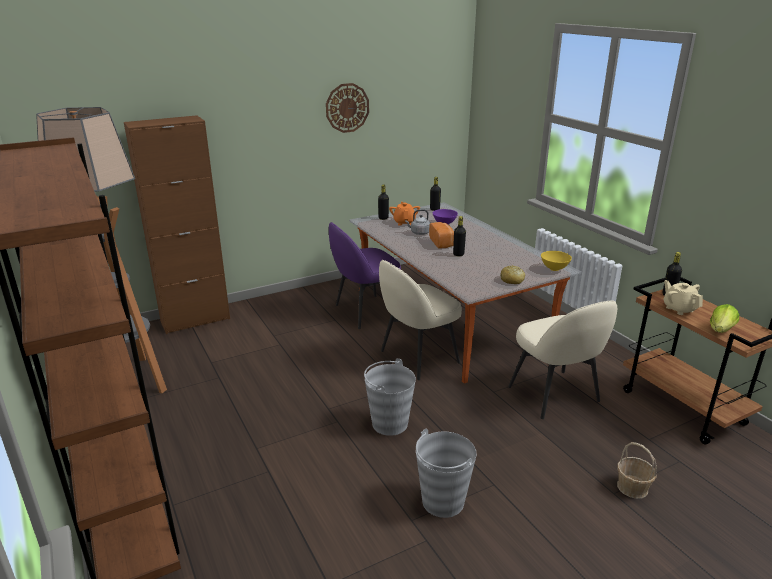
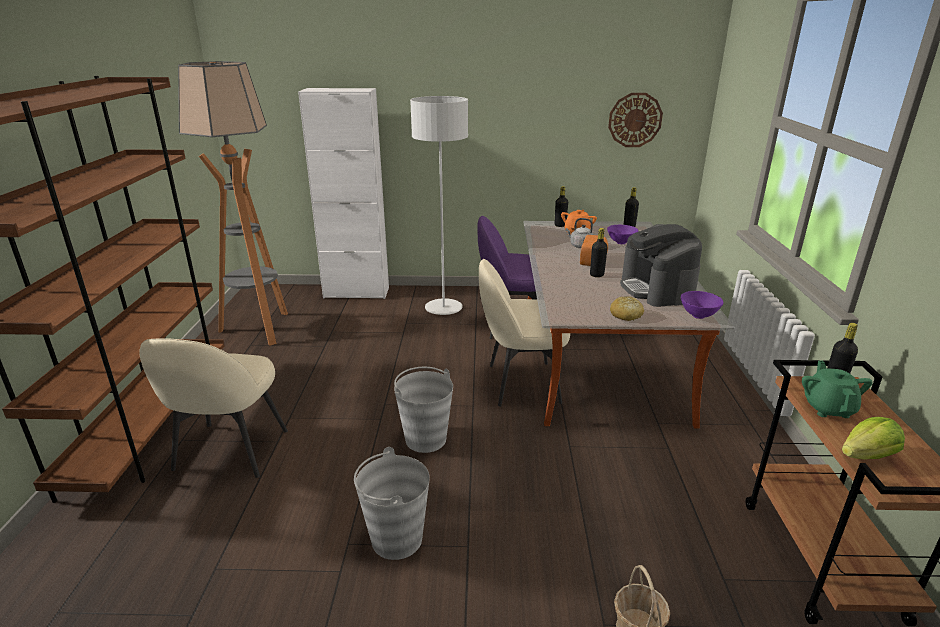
camera: 30 degrees right, 0 degrees up
brown cabinet [124,115,230,334] -> white cabinet [298,88,389,299]
wall clock [326,83,369,133] -> wall clock moved to [608,93,663,147]
beige chair [508,300,617,419] -> beige chair moved to [139,338,288,478]
yellow bowl [541,251,572,271] -> purple bowl [681,291,724,319]
beige teapot [664,280,703,315] -> green teapot [802,361,873,418]
none -> grey floor lamp [410,96,468,315]
none -> coffee machine [620,224,702,307]

